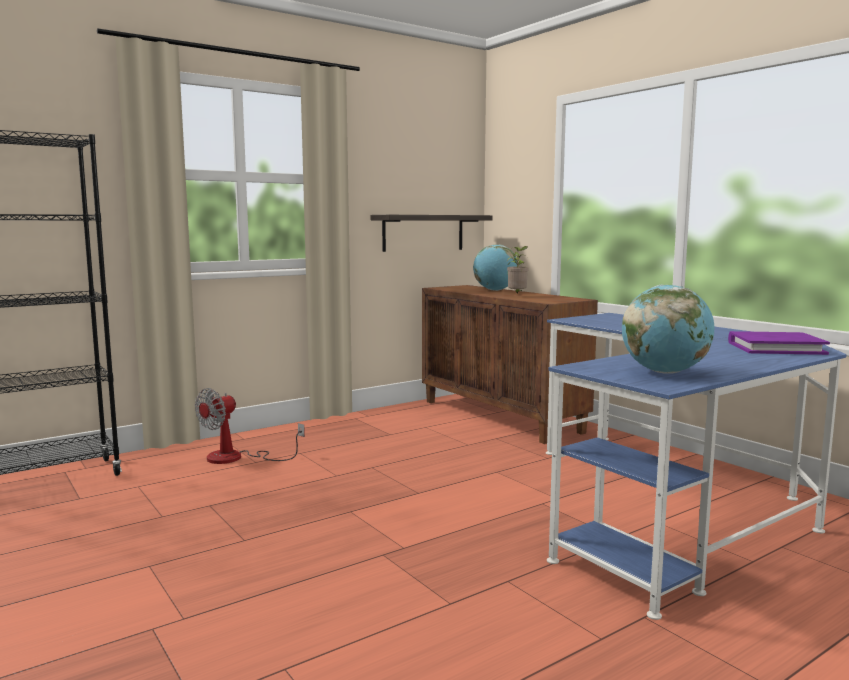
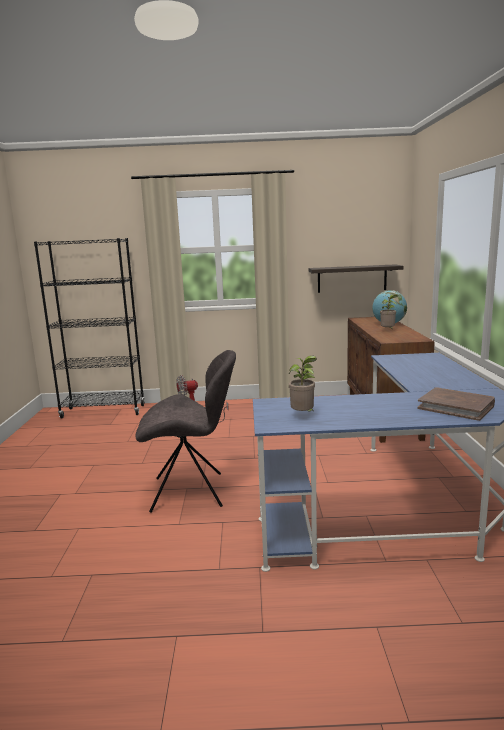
camera: 35 degrees right, 5 degrees up
globe [622,285,714,374] -> potted plant [289,355,317,412]
purple book [728,331,830,355] -> brown book [417,387,495,421]
none -> grey chair [136,350,236,513]

